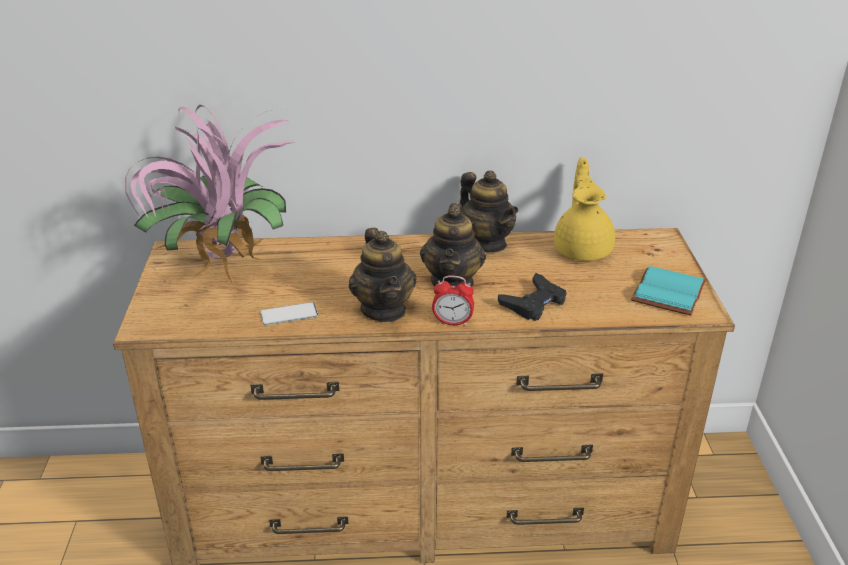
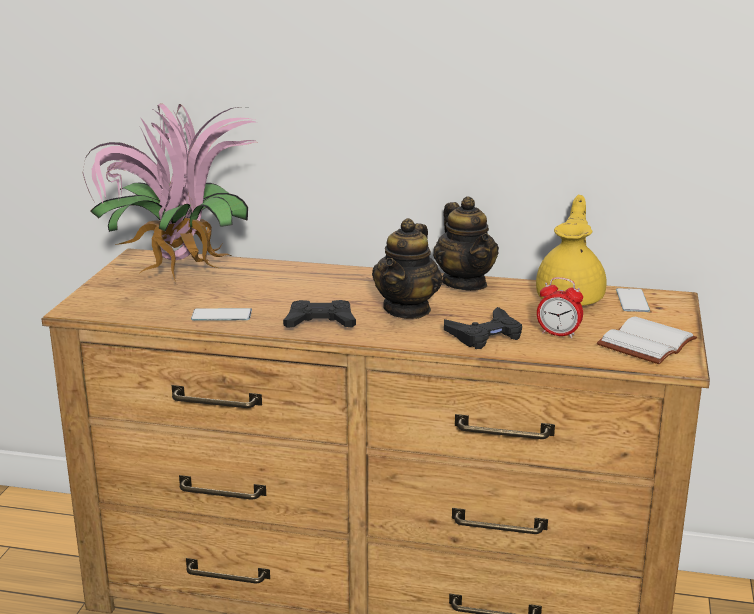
camera: 15 degrees right, 10 degrees down
teapot [349,228,417,322] -> black game controller [283,300,356,328]
alarm clock [432,275,474,326] -> alarm clock moved to [537,277,583,338]
turquoise book [631,266,706,316] -> white book [597,316,697,364]
none -> phone [616,288,650,312]

